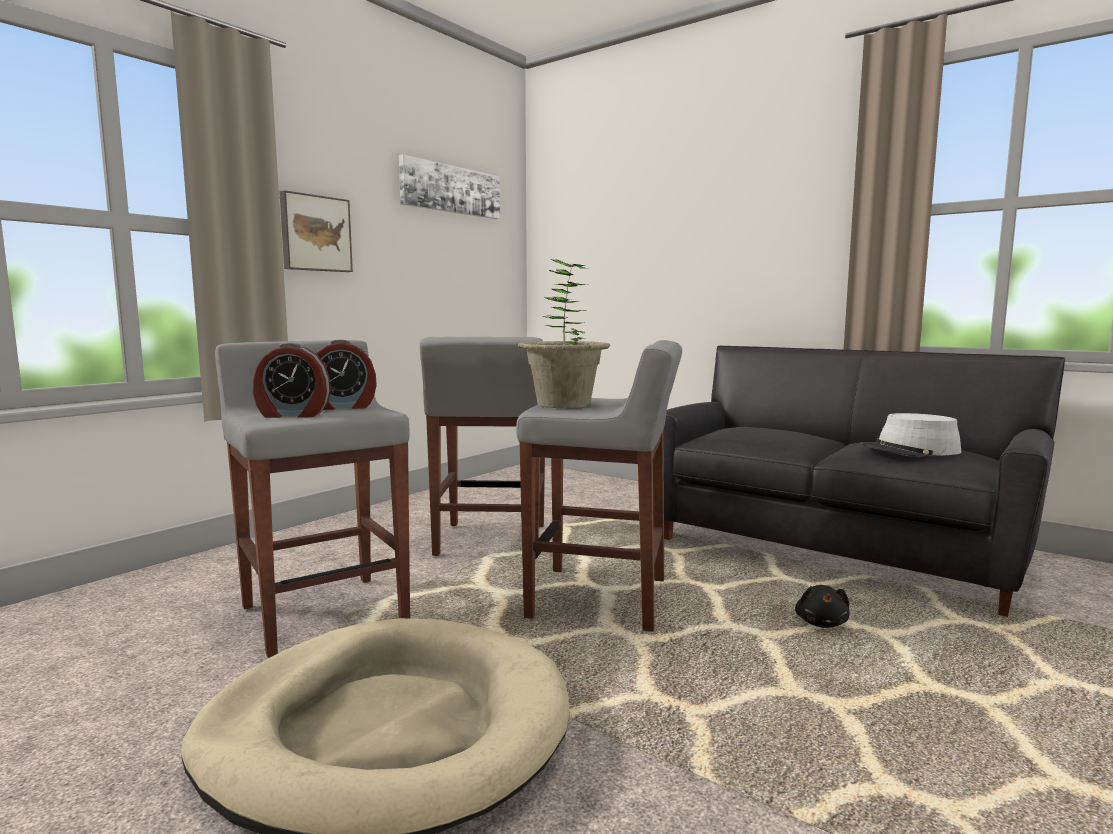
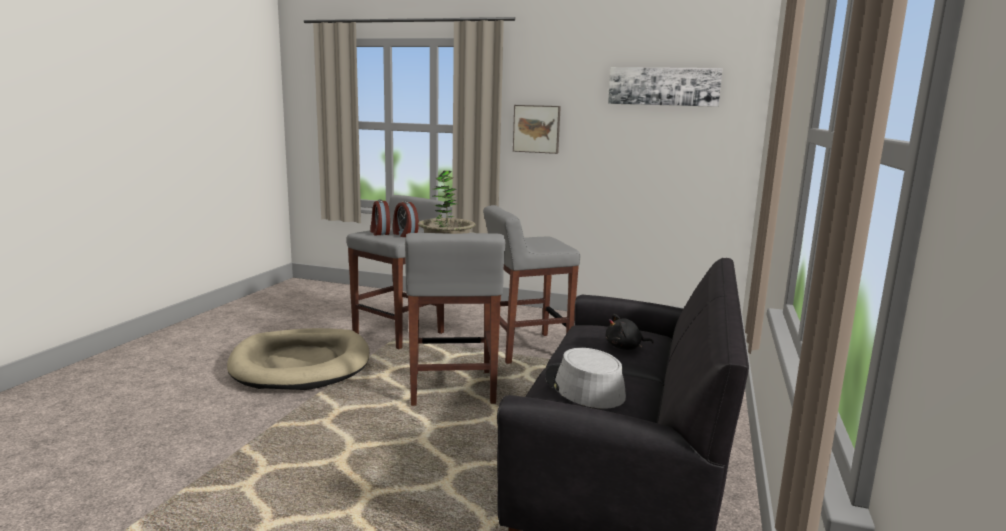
camera: 70 degrees right, 5 degrees up
black plush toy [795,585,850,628] -> black plush toy moved to [606,314,654,350]

